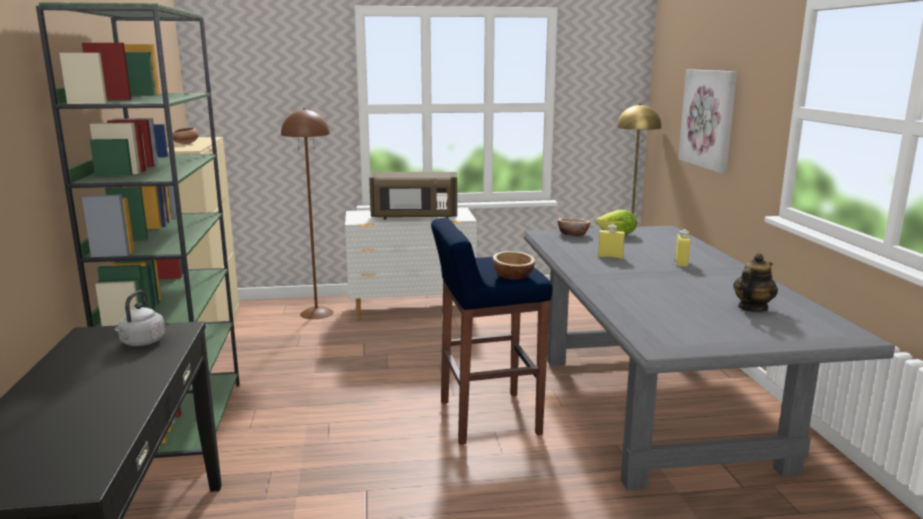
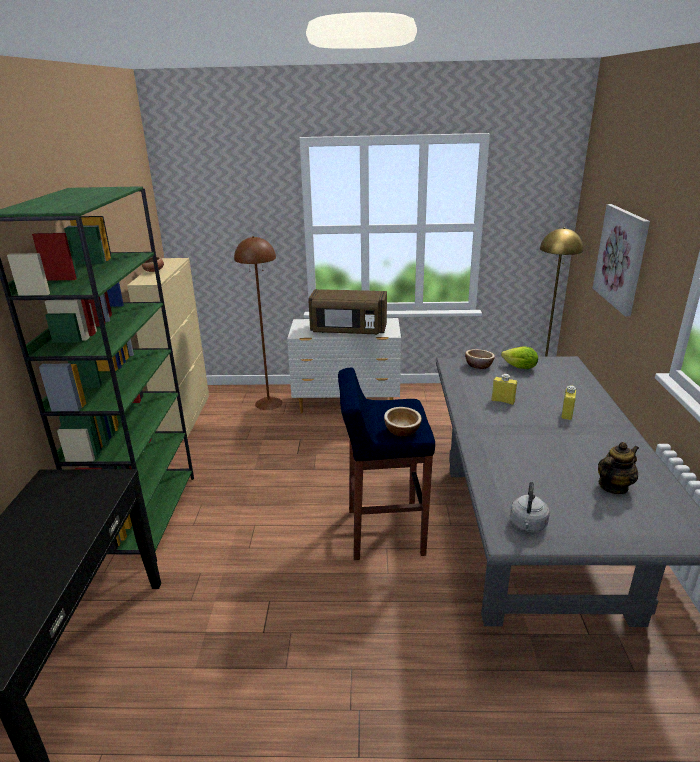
camera: 10 degrees right, 10 degrees up
grey kettle [115,290,165,346] -> grey kettle moved to [510,482,550,532]

